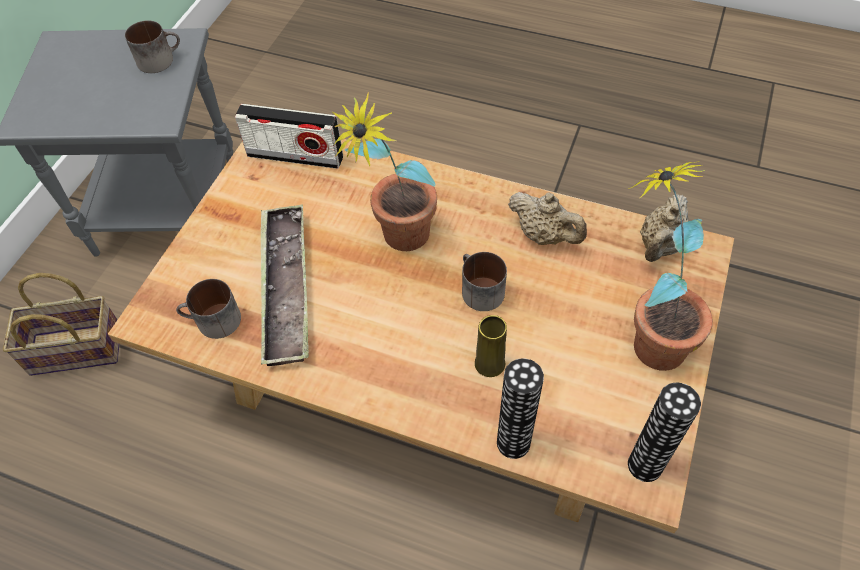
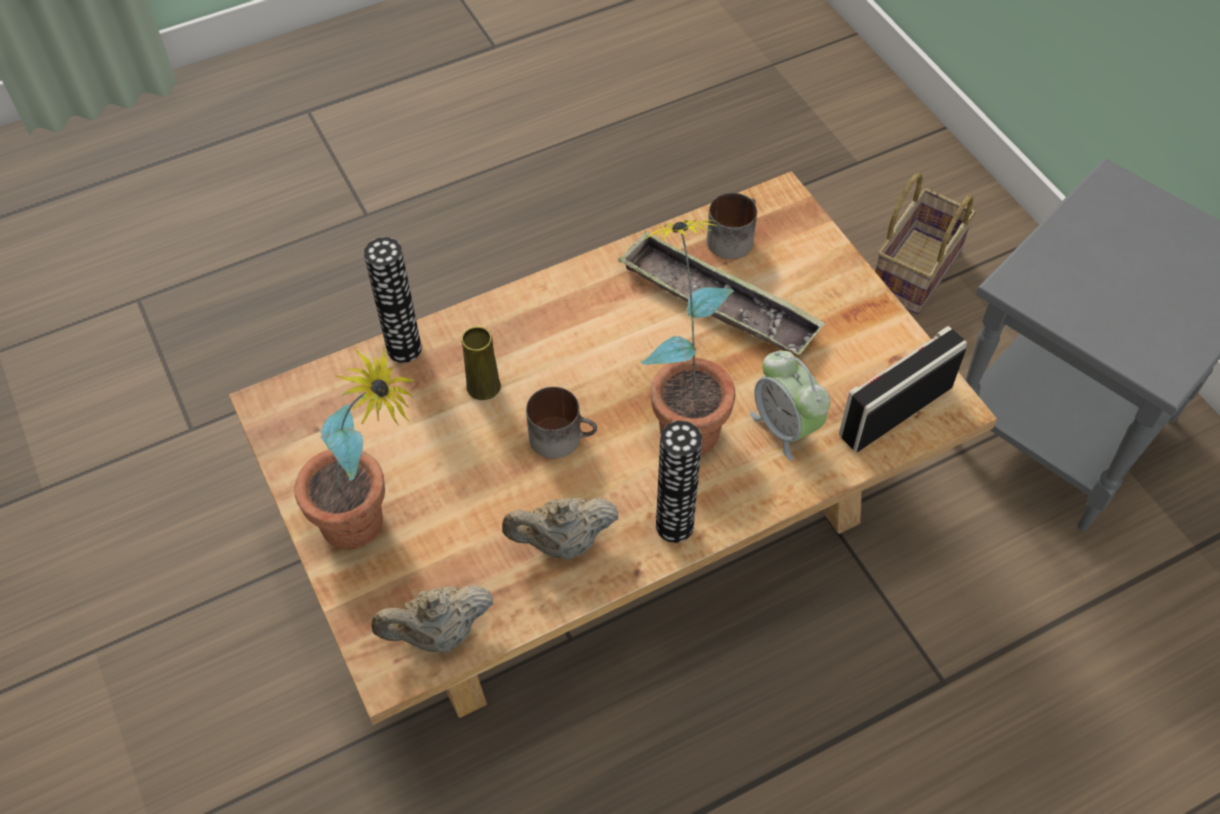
camera: 130 degrees right, 0 degrees up
mug [125,20,180,73] -> none
vase [628,383,701,482] -> vase moved to [656,421,702,543]
beige teapot [640,194,689,262] -> beige teapot turned 90 degrees counterclockwise [371,585,493,653]
none -> alarm clock [750,351,830,461]

